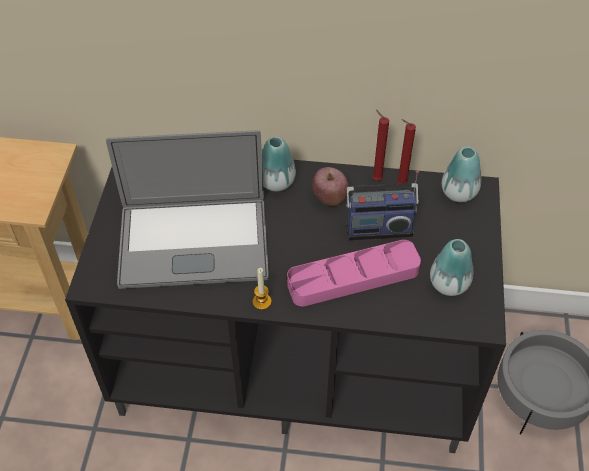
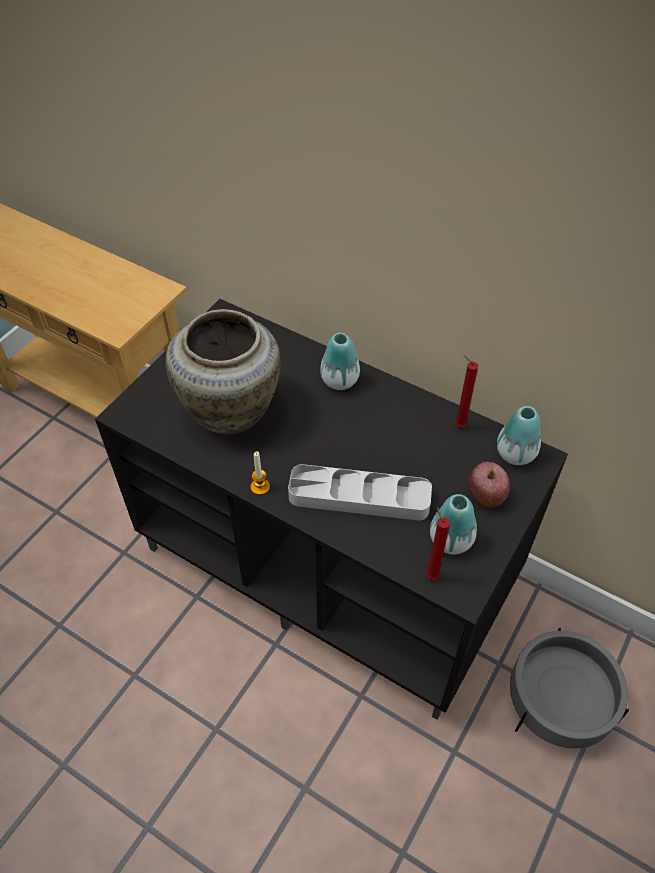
camera: 25 degrees right, 0 degrees up
laptop [106,130,269,289] -> beige vase [166,309,281,435]
pink tray [287,240,421,306] -> grey tray [288,464,432,521]
apple [312,167,349,206] -> apple moved to [468,462,510,508]
radio [346,170,419,240] -> none
red candle [372,110,389,181] -> red candle moved to [426,507,450,580]

